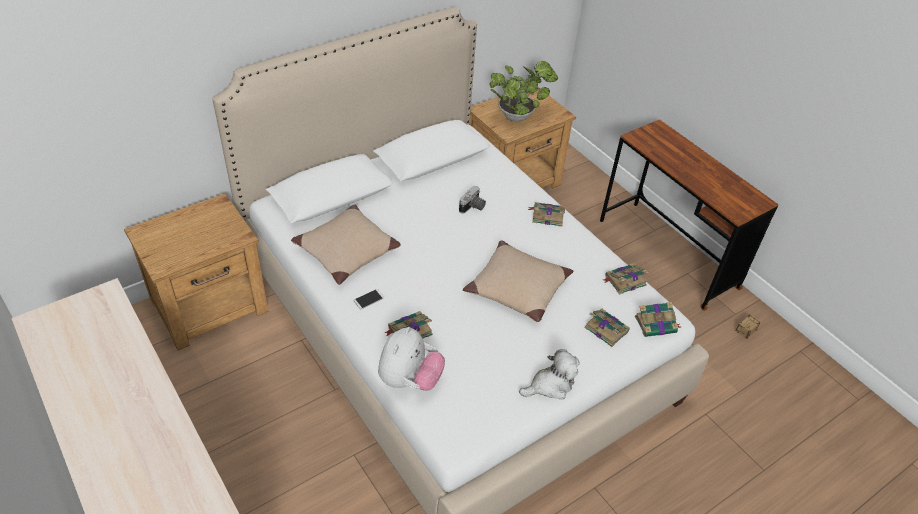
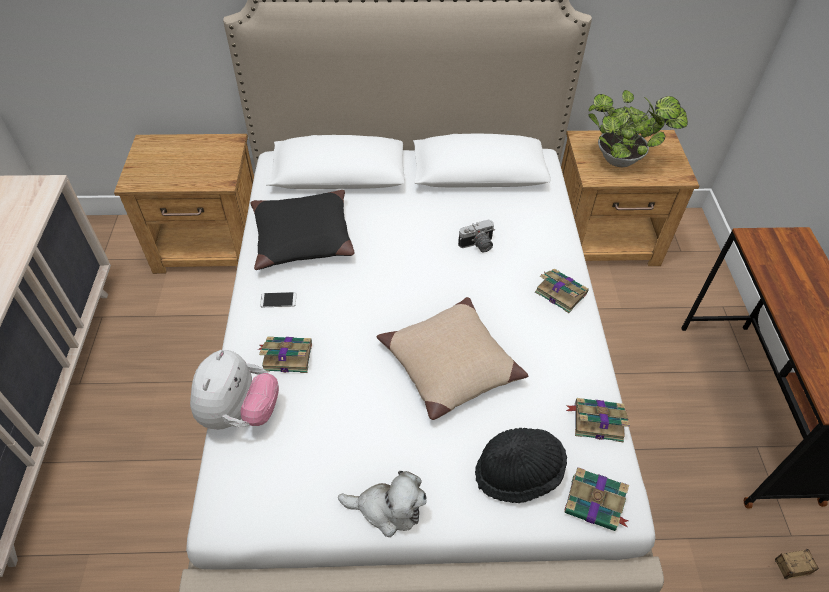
camera: 35 degrees right, 5 degrees up
beige pillow [291,204,401,285] -> black pillow [251,190,354,270]
plush toy [378,327,445,391] -> plush toy turned 45 degrees counterclockwise [190,350,279,430]
book [584,309,630,347] -> black hat [475,428,567,503]

